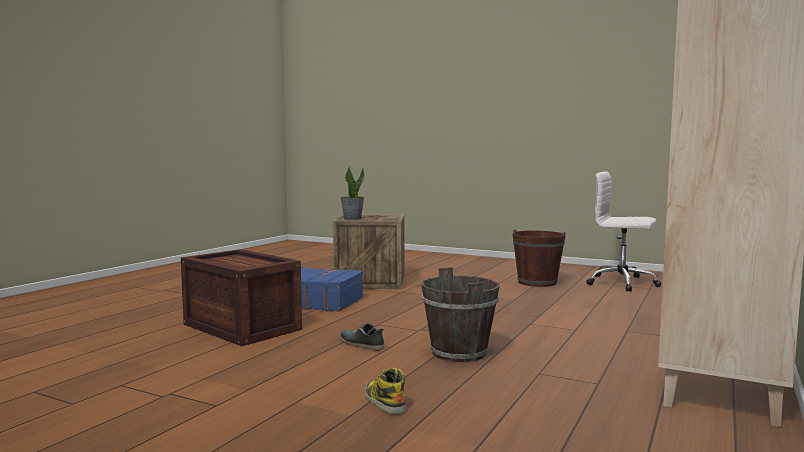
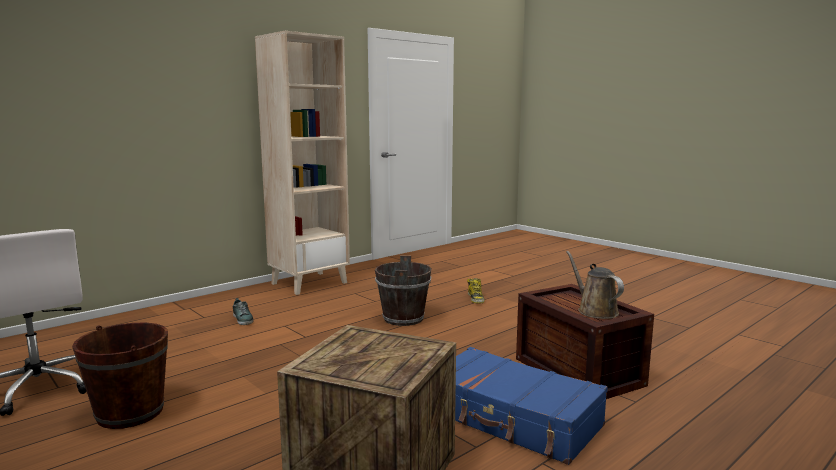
camera: 160 degrees left, 5 degrees up
potted plant [340,166,364,220] -> none
shoe [340,323,384,351] -> shoe moved to [233,298,253,325]
none -> brown watering can [566,251,624,319]

